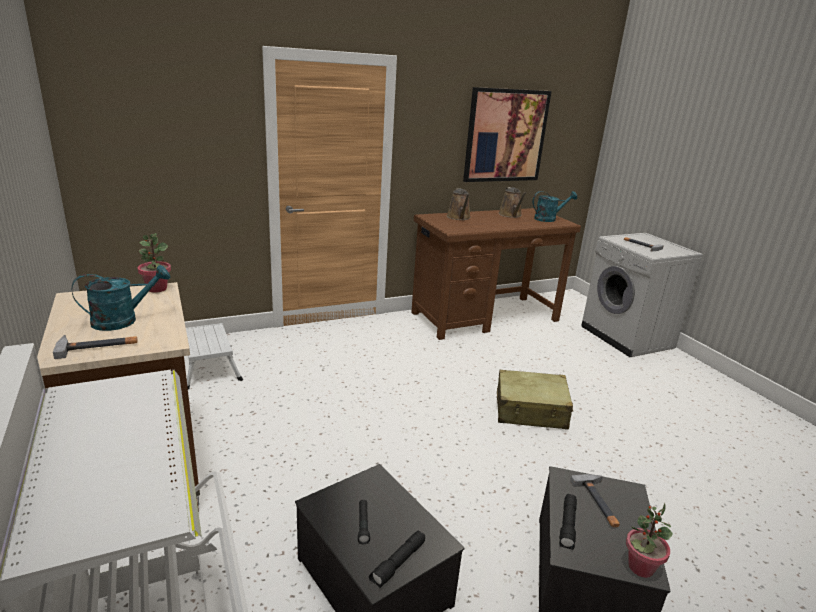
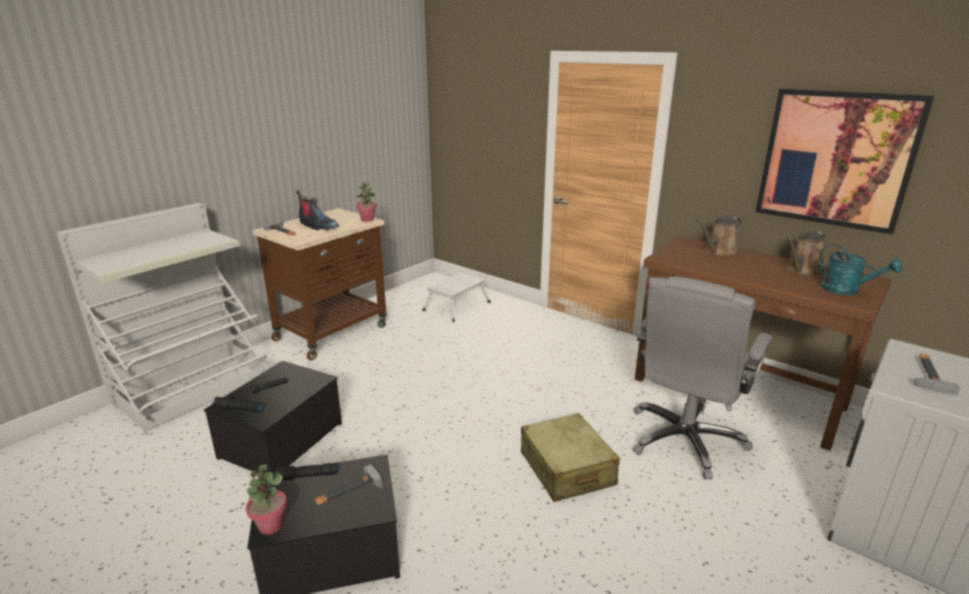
camera: 65 degrees right, 0 degrees up
turquoise watering can [72,265,170,331] -> boot [296,190,339,230]
none -> grey office chair [632,276,772,480]

